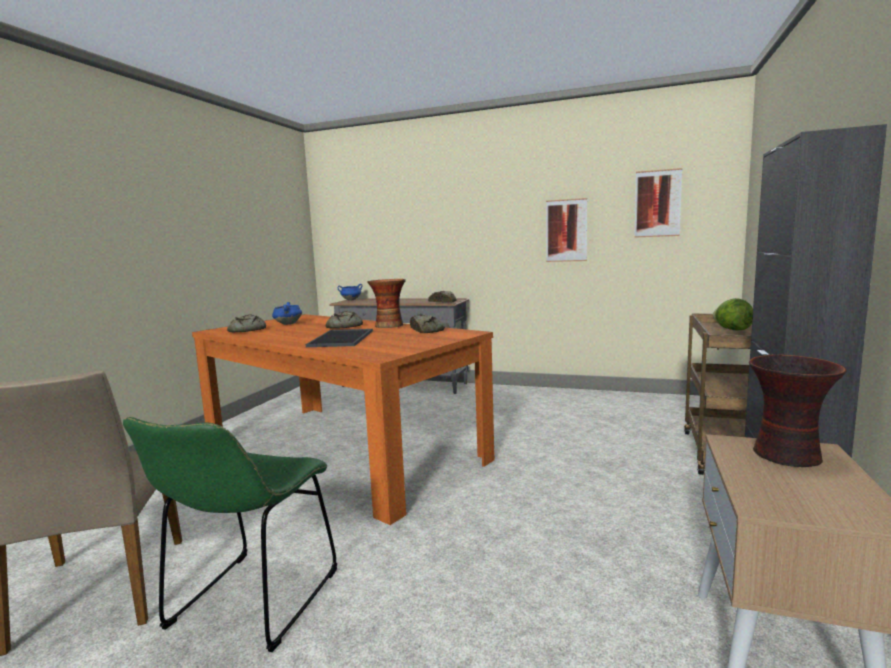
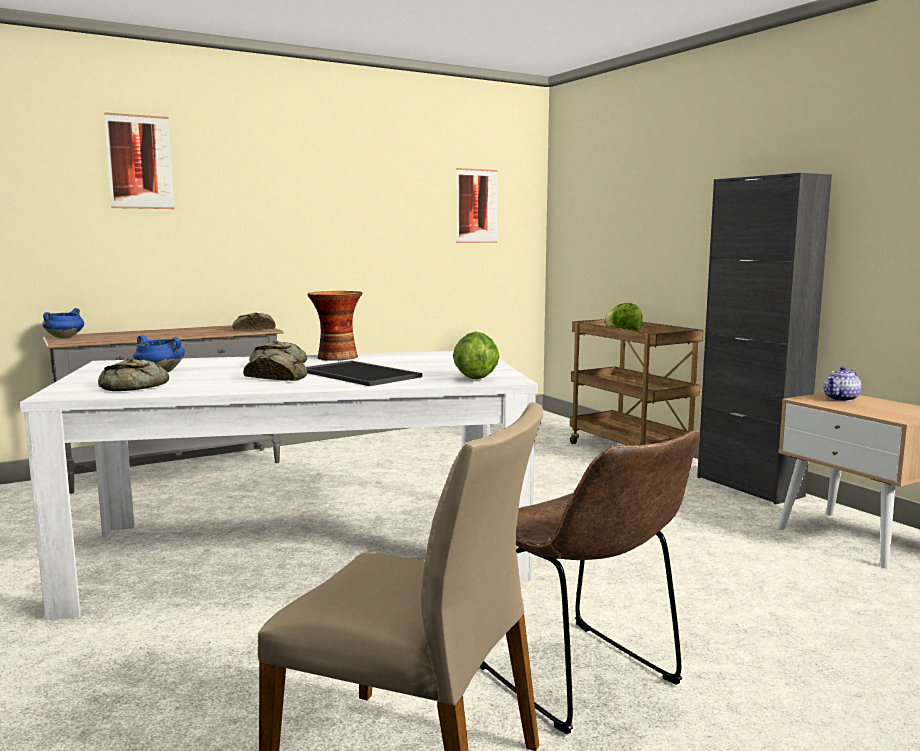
camera: 50 degrees left, 0 degrees up
green chair [123,417,337,652] -> brown chair [480,430,701,734]
orange dining table [192,314,494,525] -> white dining table [20,351,538,620]
bread [410,315,445,333] -> bread moved to [243,354,308,381]
picture [546,198,587,262] -> picture moved to [104,112,174,209]
vase [749,355,846,467] -> teapot [824,366,861,401]
none -> lettuce [453,331,499,380]

